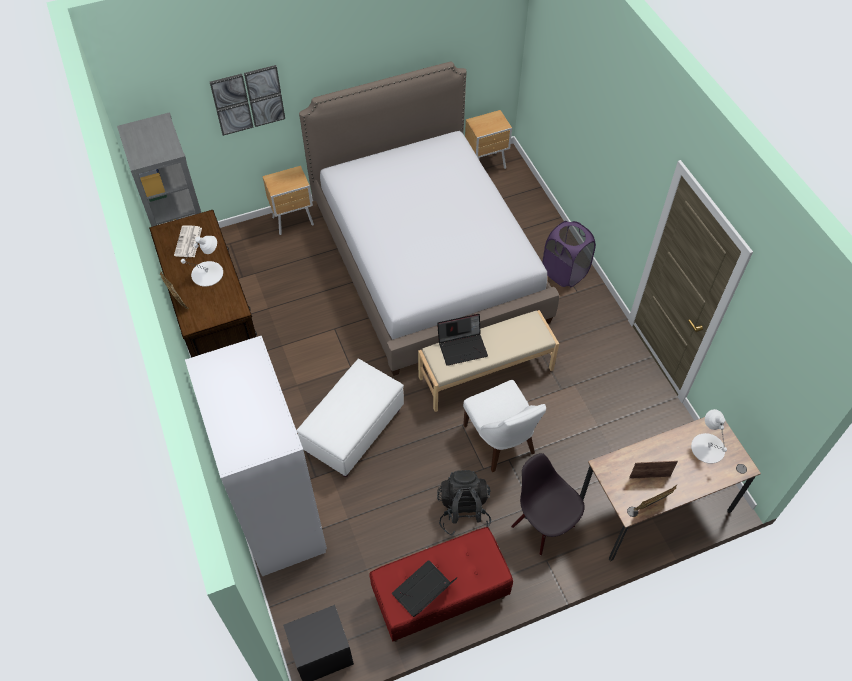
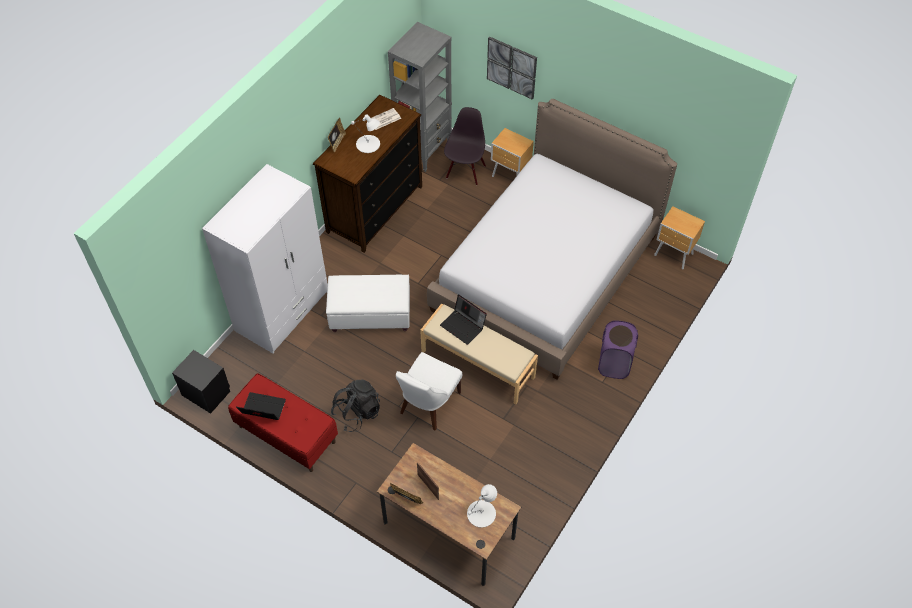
camera: 55 degrees right, 0 degrees up
black chair [511,453,585,555] -> black chair moved to [444,107,486,185]

